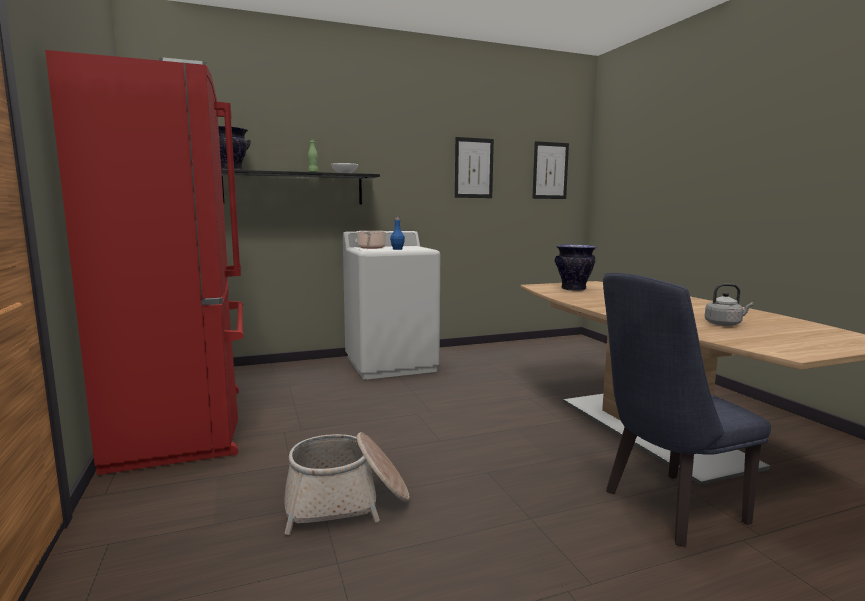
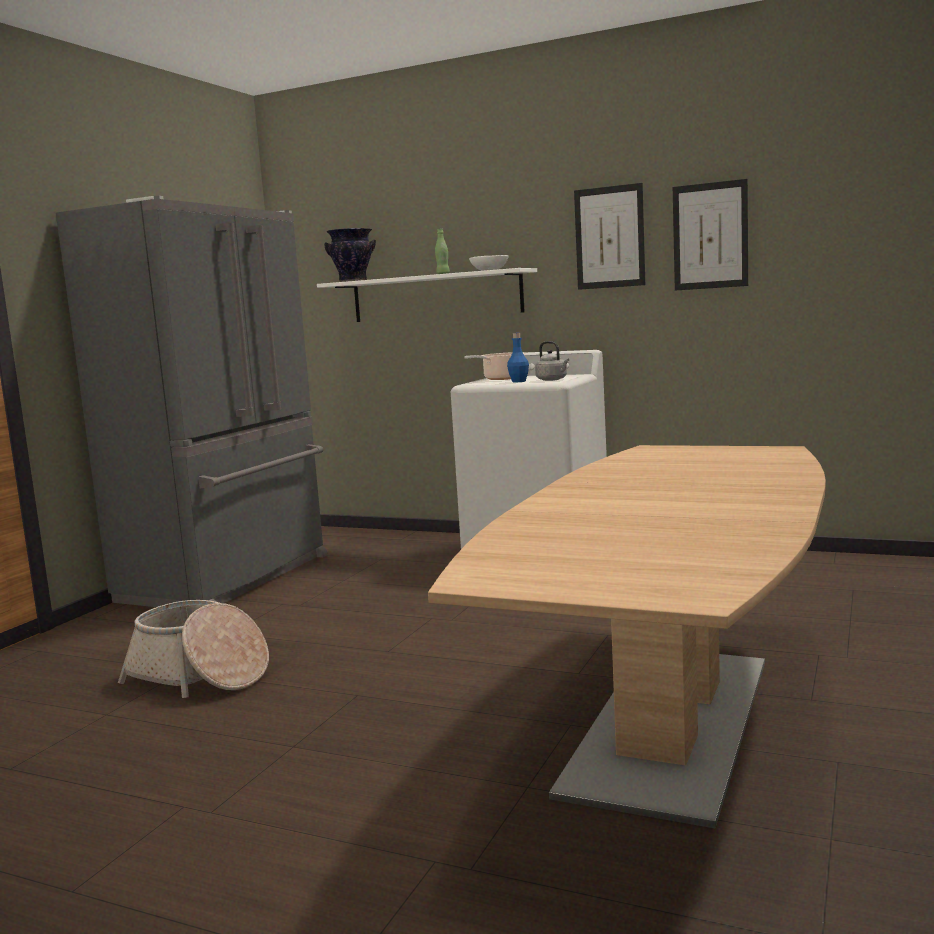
camera: 45 degrees right, 0 degrees up
red fridge [45,50,244,475] -> grey fridge [56,196,327,607]
black shelf [221,169,380,205] -> white shelf [317,268,537,322]
picture [532,141,569,199] -> picture moved to [574,183,645,290]
vase [555,244,597,291] -> none
blue chair [603,273,771,547] -> none
grey kettle [705,284,754,326] -> grey kettle moved to [535,341,569,381]

